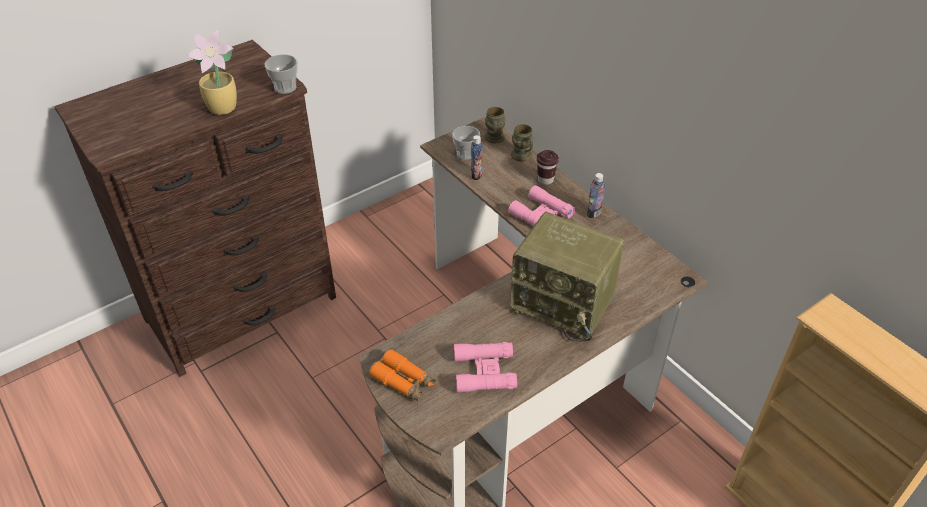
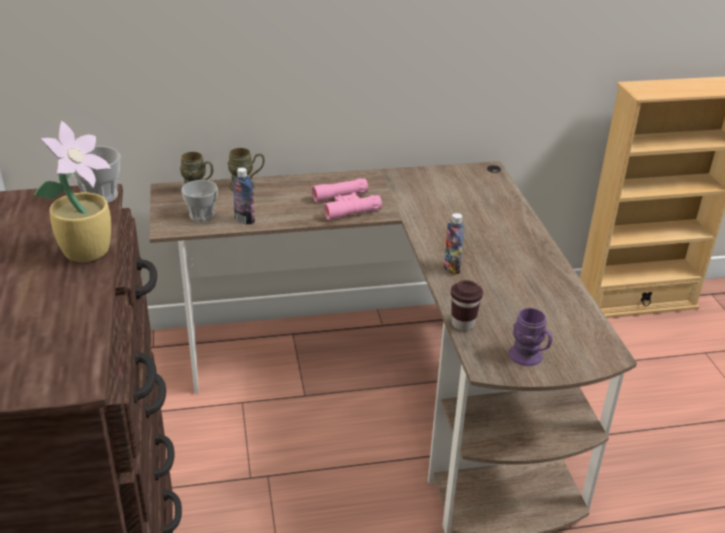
camera: 65 degrees left, 10 degrees down
orange binoculars [369,349,436,402] -> purple mug [509,308,552,366]
pink binoculars [454,342,517,393] -> none
radio [510,212,624,342] -> none
brown cup [537,150,559,185] -> brown cup moved to [451,280,483,331]
bottle [587,173,606,218] -> bottle moved to [444,213,464,275]

